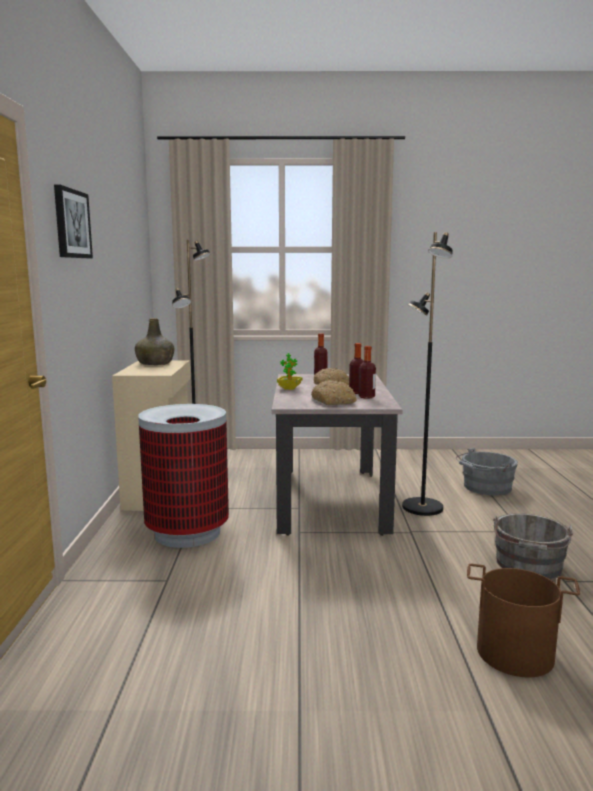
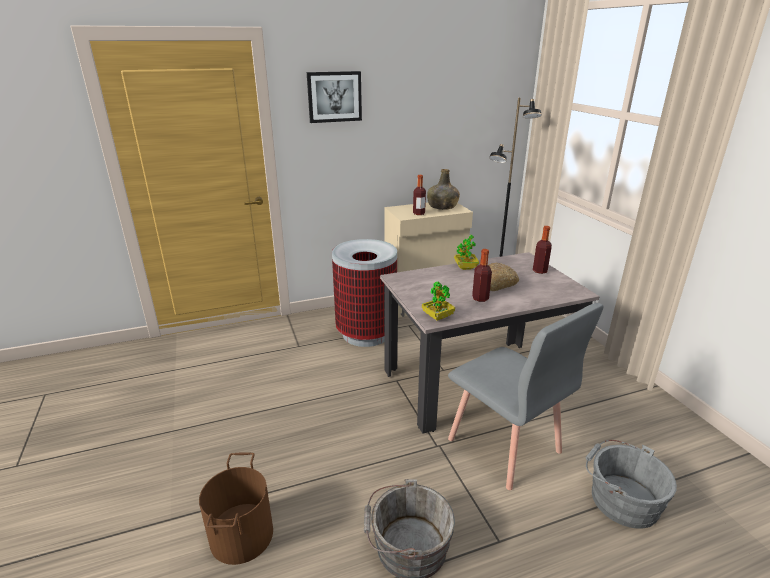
camera: 70 degrees right, 15 degrees up
bread [311,380,357,405] -> none
bottle [358,346,376,399] -> bottle moved to [413,175,426,215]
black floor lamp [402,232,453,516] -> grey chair [448,303,604,490]
none -> potted plant [422,282,455,321]

